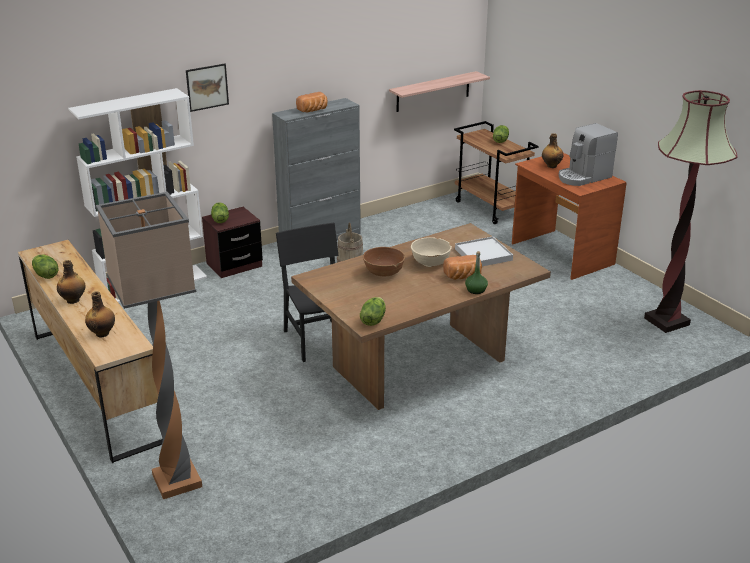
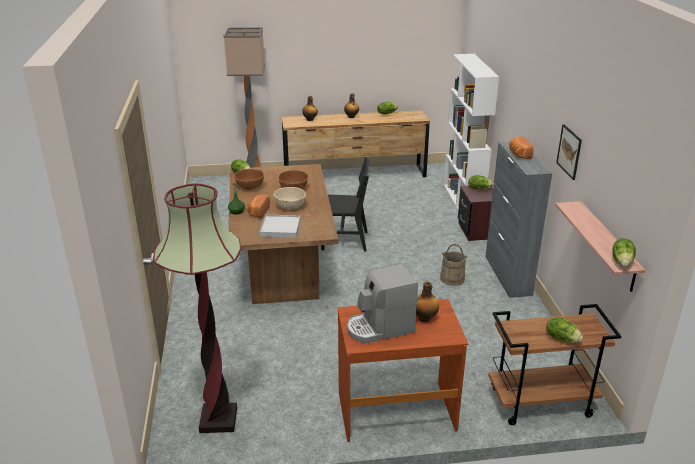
camera: 115 degrees right, 0 degrees up
picture [186,64,229,112] -> picture moved to [556,124,582,180]
coffee machine [559,123,618,186] -> coffee machine turned 105 degrees counterclockwise [347,263,418,343]
none -> brown bowl [234,169,264,190]
none -> lettuce [612,238,636,267]

